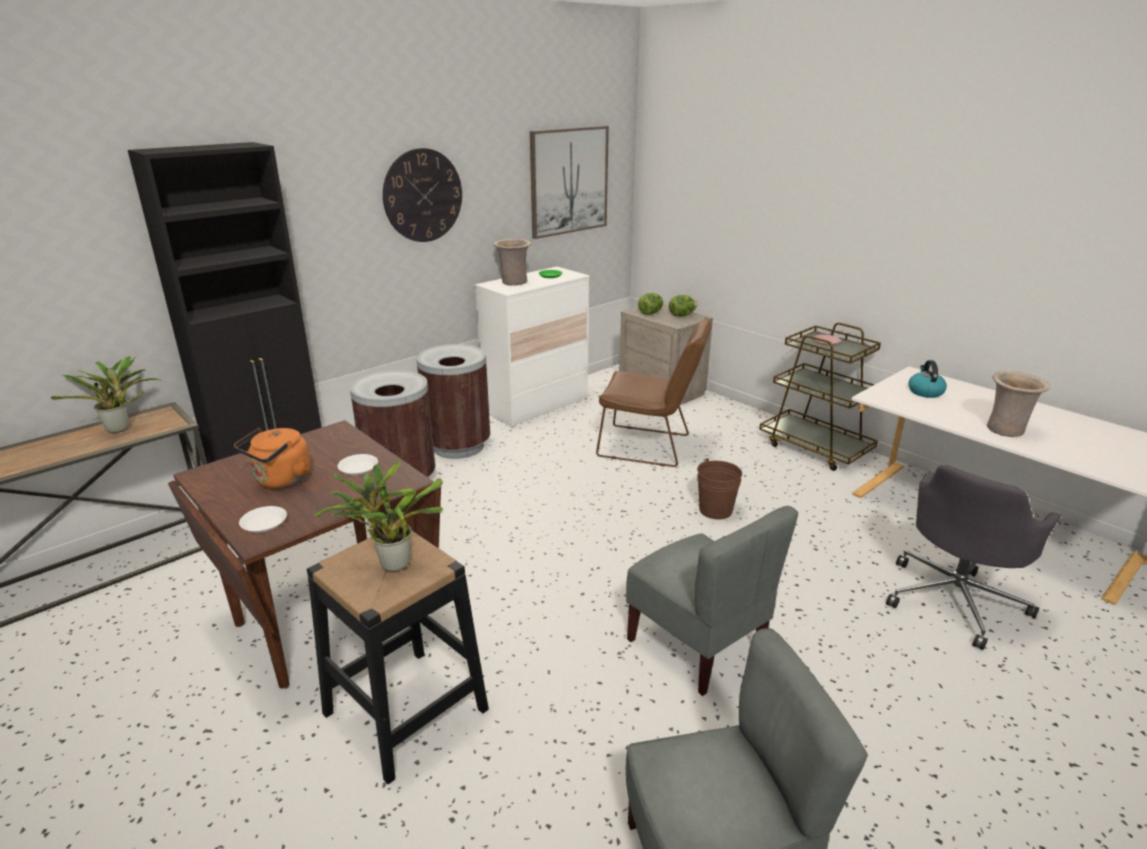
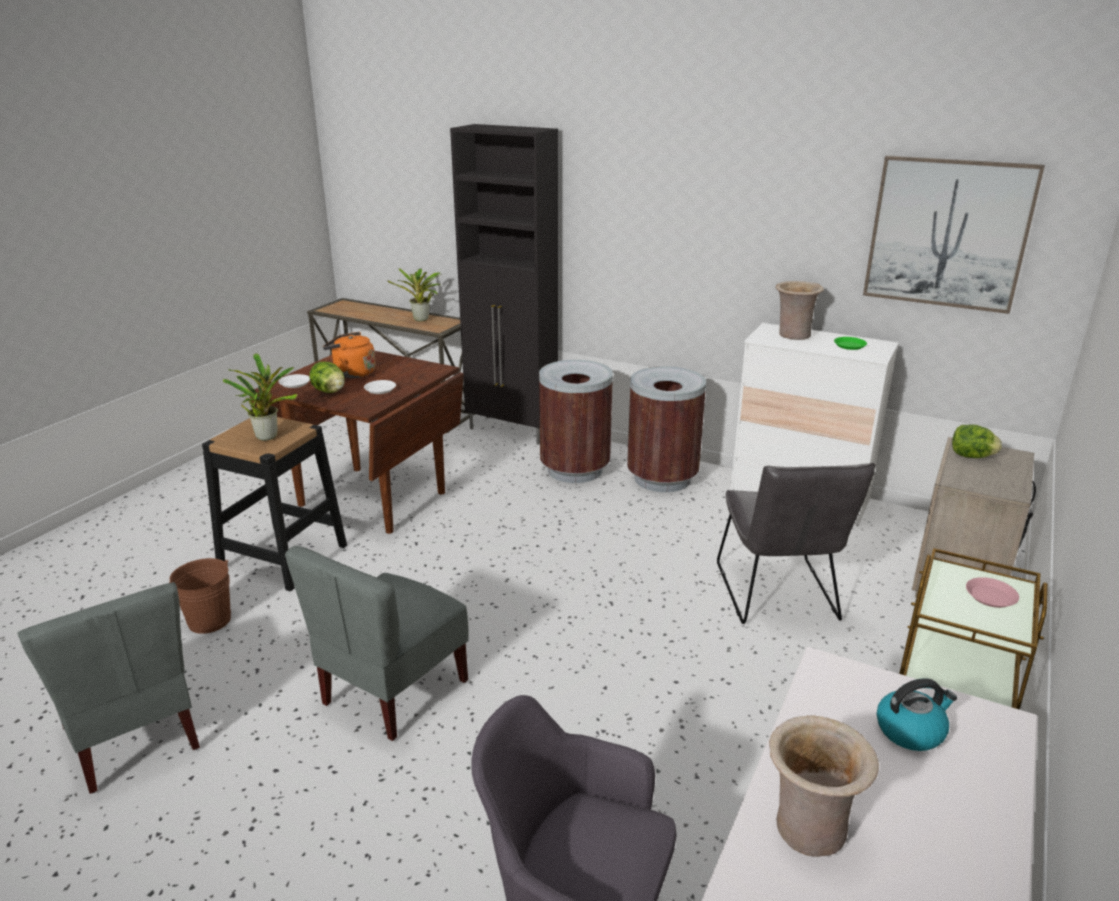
camera: 70 degrees right, 0 degrees up
wall clock [383,148,462,242] -> none
brown chair [596,318,712,467] -> grey chair [717,462,876,624]
lettuce [669,295,697,317] -> lettuce moved to [309,362,345,393]
brown bucket [697,458,742,519] -> brown bucket moved to [169,558,231,634]

